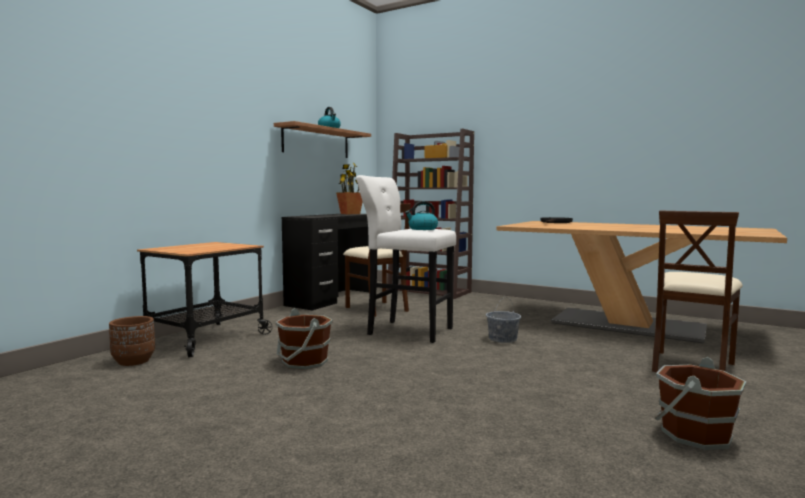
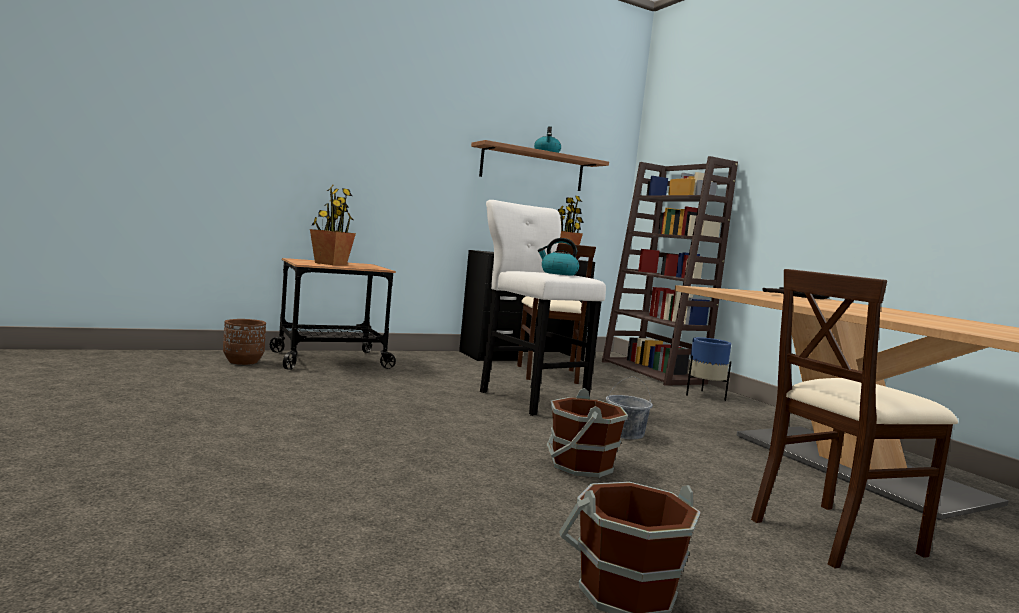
camera: 30 degrees right, 0 degrees up
brown bucket [275,308,333,370] -> brown bucket moved to [547,388,628,478]
none -> potted plant [310,185,356,265]
none -> blue planter [686,337,731,401]

